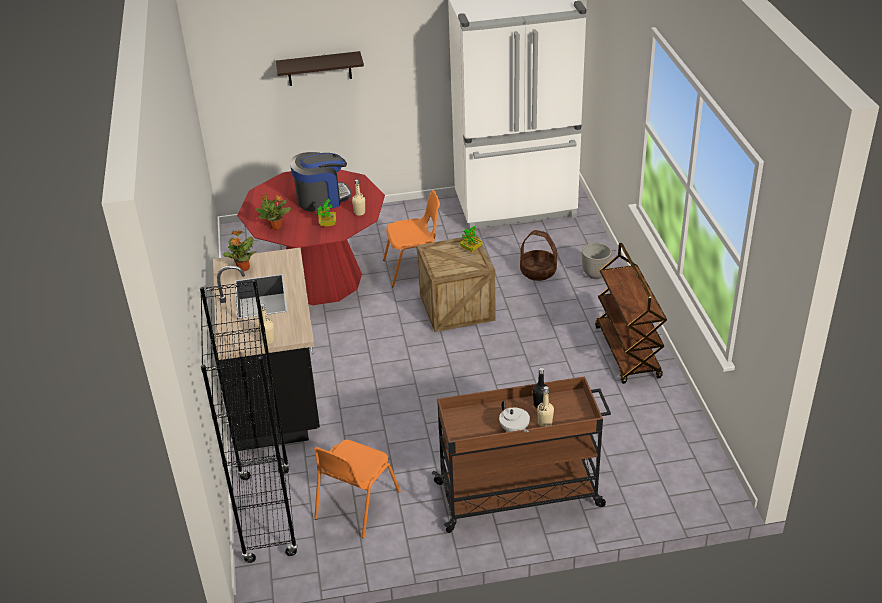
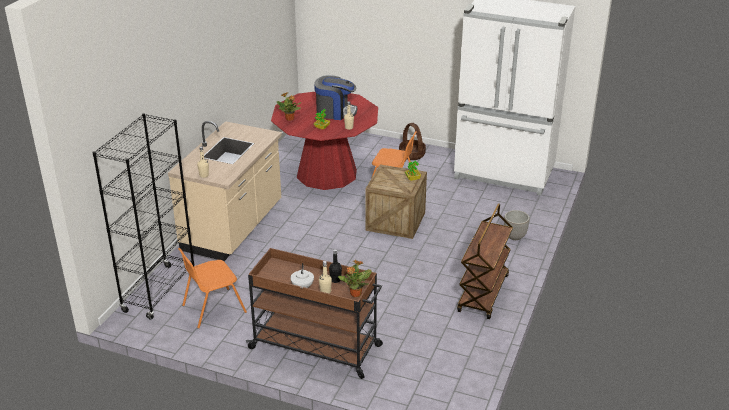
camera: 30 degrees right, 5 degrees down
black counter [213,248,320,451] -> beige counter [168,121,282,261]
potted plant [223,230,257,271] -> potted plant moved to [338,260,372,297]
shelf [276,51,364,86] -> none
basket [520,230,557,281] -> basket moved to [399,123,426,160]

